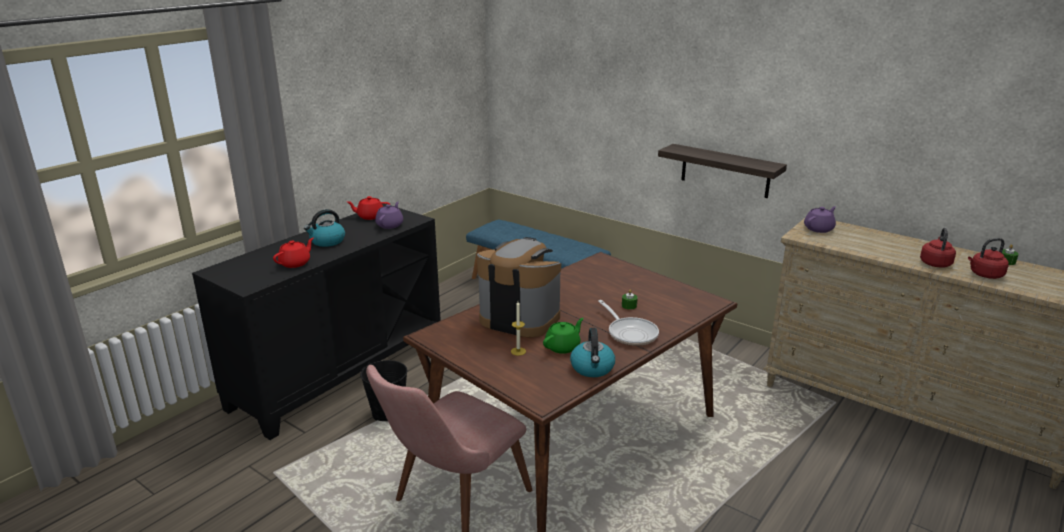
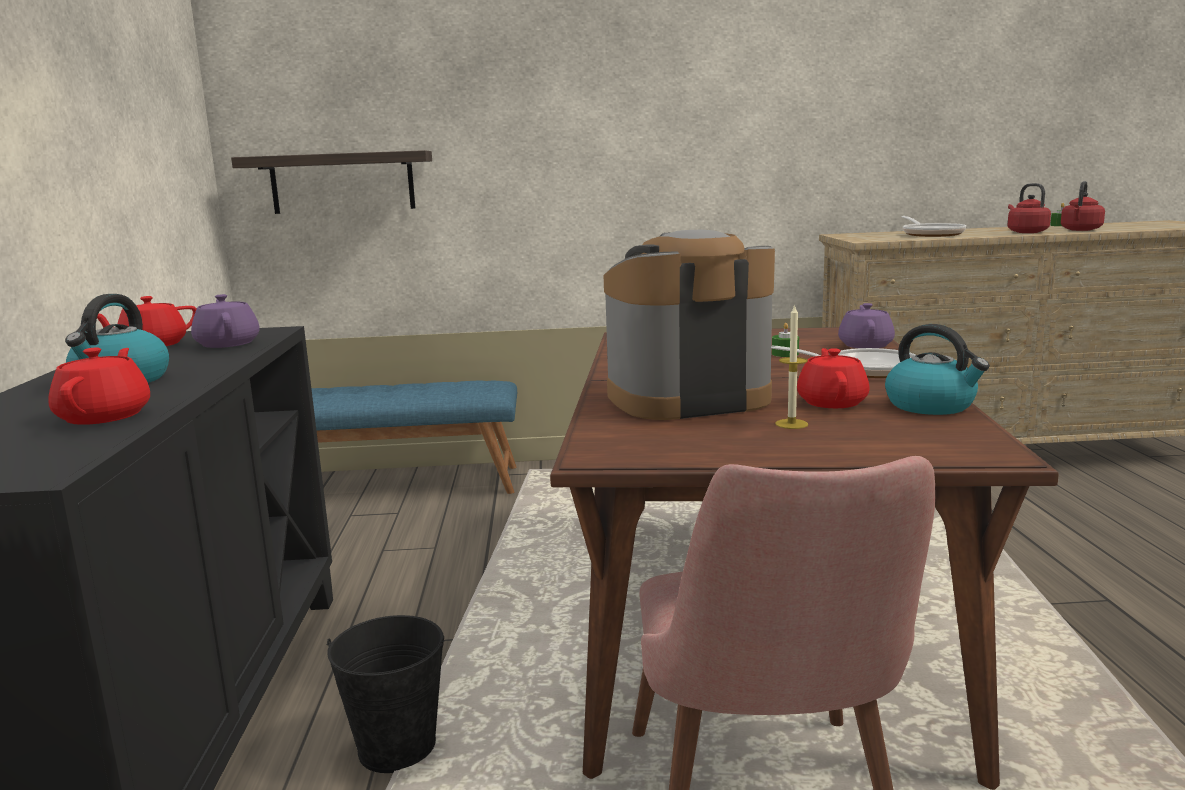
camera: 40 degrees left, 10 degrees down
green teapot [543,318,584,354] -> red teapot [797,348,870,408]
shelf [658,144,787,198] -> shelf moved to [231,150,432,214]
purple teapot [804,206,836,233] -> purple teapot moved to [838,303,895,348]
none -> frying pan [902,216,966,237]

